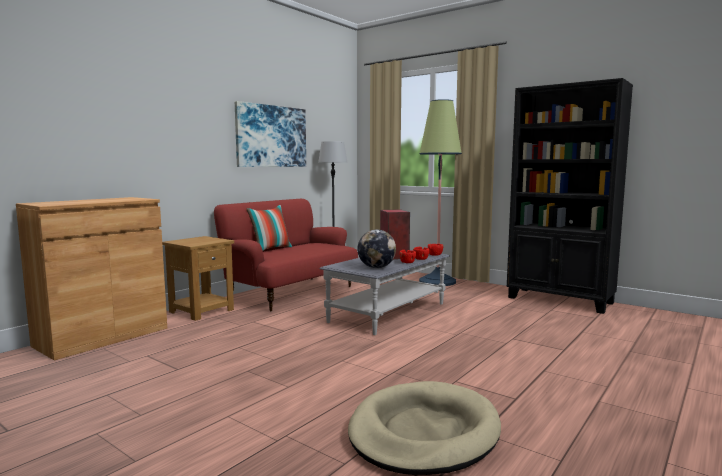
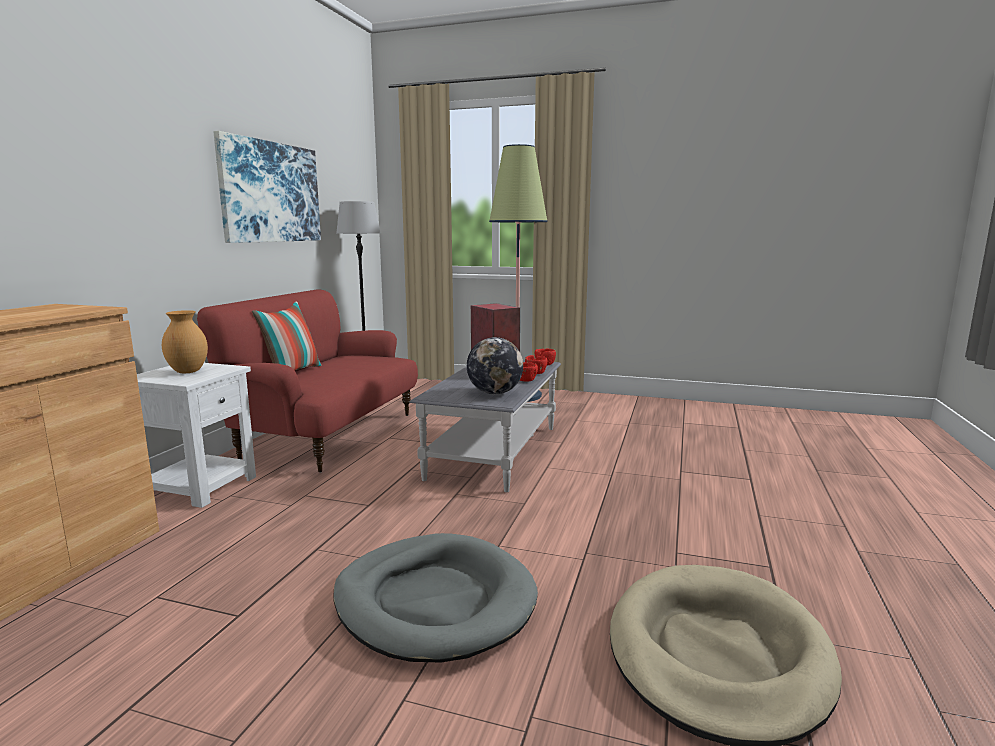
camera: 20 degrees left, 5 degrees up
brown side table [162,236,234,321] -> white side table [137,363,256,508]
black bookcase [507,78,633,314] -> none
none -> brown vase [162,310,208,373]
none -> grey dog bed [333,533,538,662]

